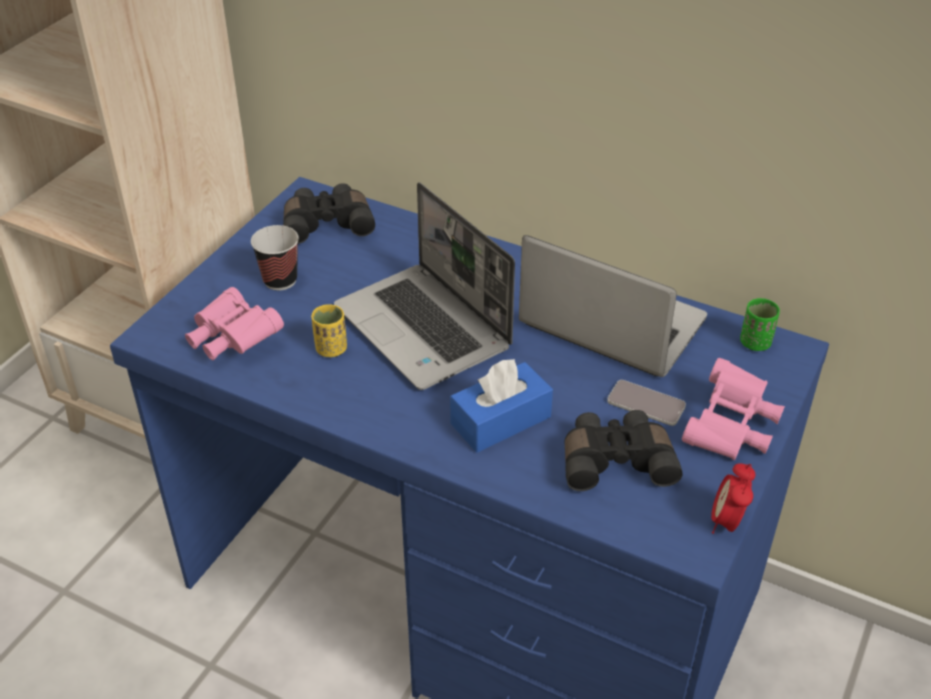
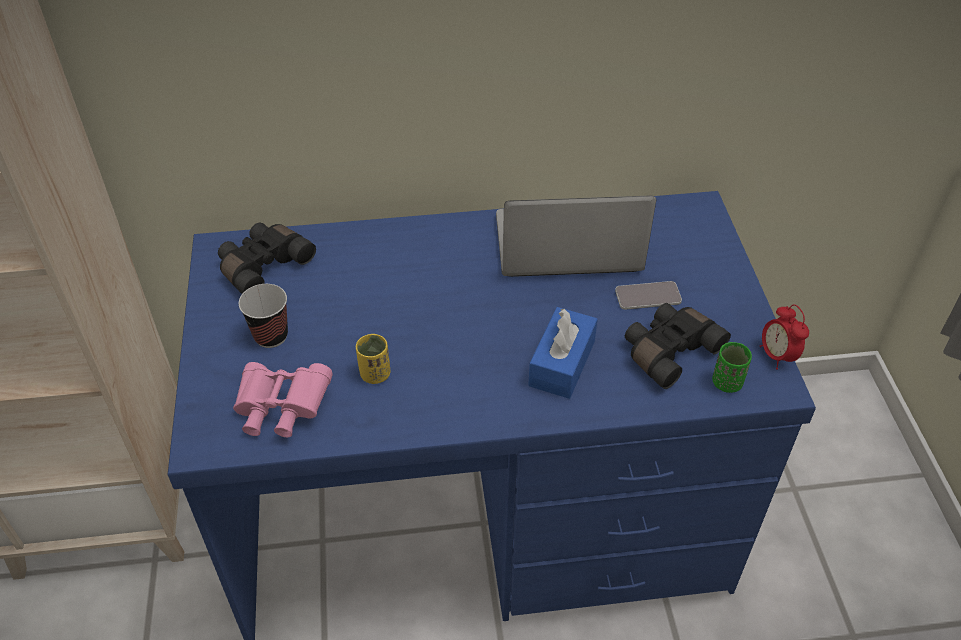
camera: 35 degrees left, 5 degrees up
laptop [334,182,515,390] -> none
pink binoculars [682,358,785,460] -> none
green cup [740,298,780,351] -> green cup moved to [712,342,752,393]

